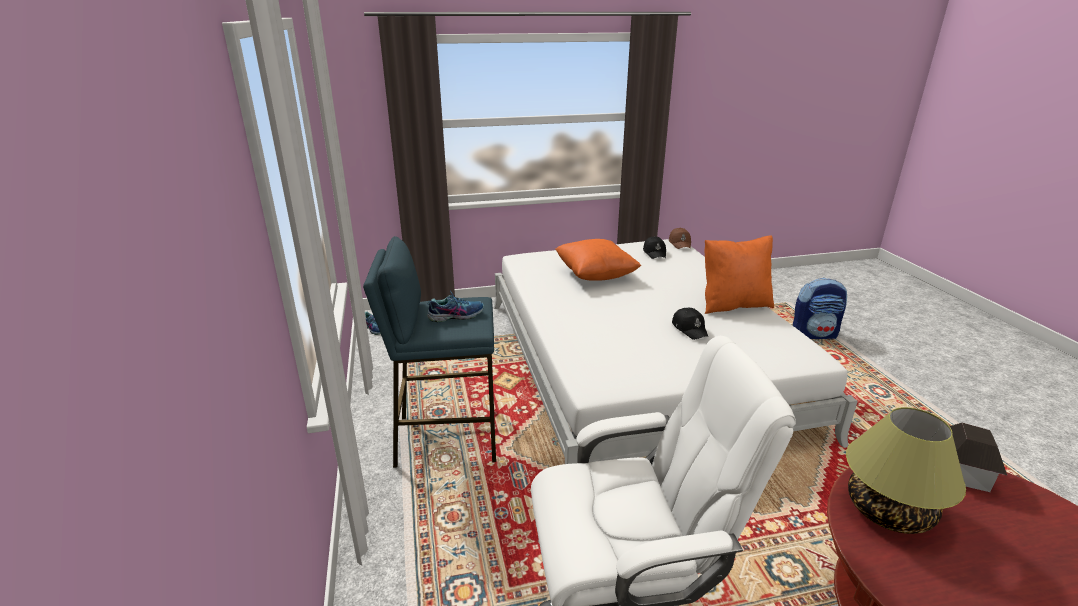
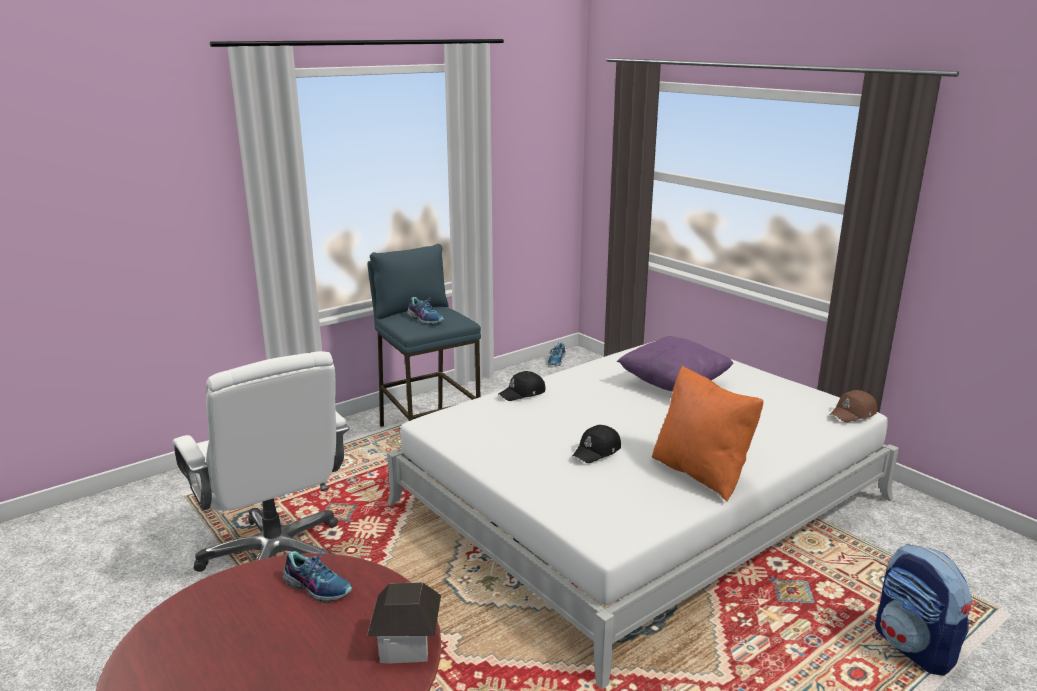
camera: 65 degrees right, 5 degrees down
orange pillow [555,239,641,281] -> purple pillow [617,336,734,391]
black cap [643,236,666,259] -> black cap moved to [499,371,545,401]
table lamp [846,407,966,534] -> shoe [283,550,352,603]

